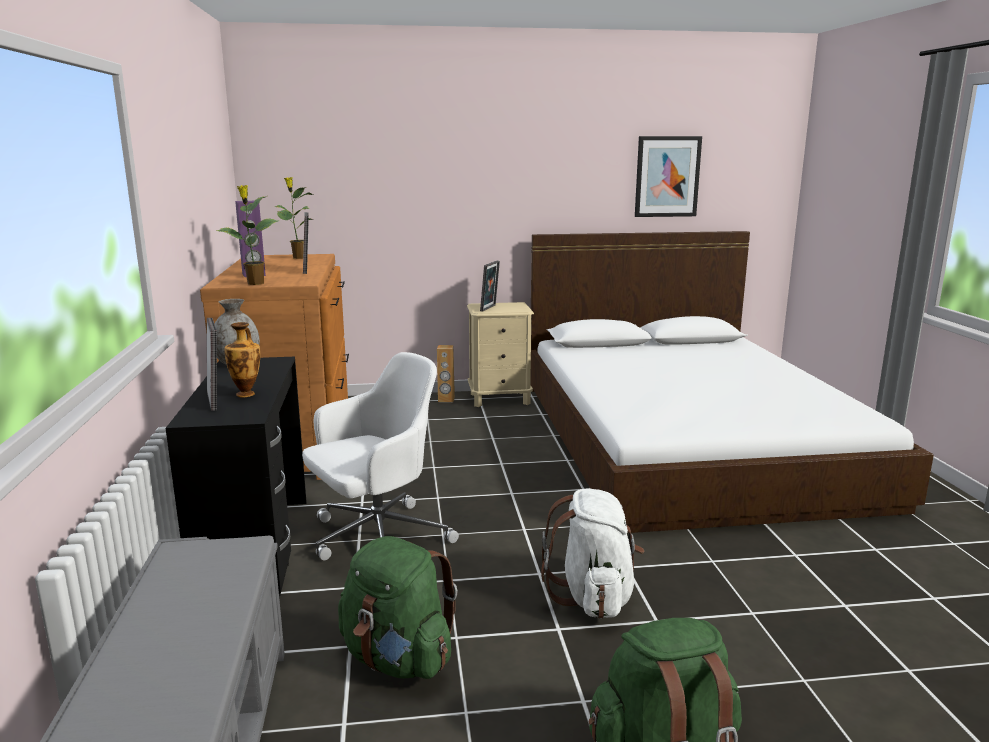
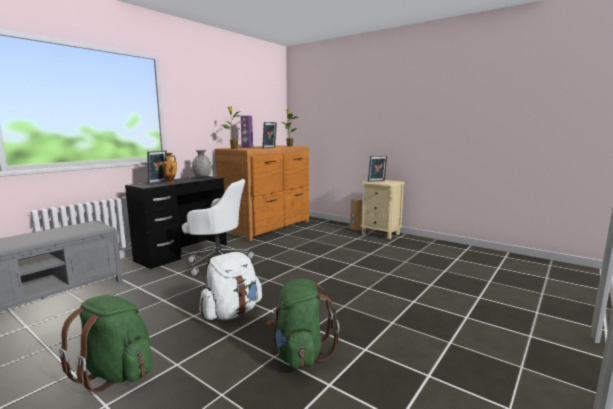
camera: 45 degrees right, 5 degrees down
green backpack [338,536,458,679] -> green backpack moved to [266,278,340,369]
white bed [530,231,934,533] -> none
picture [635,136,702,217] -> none

